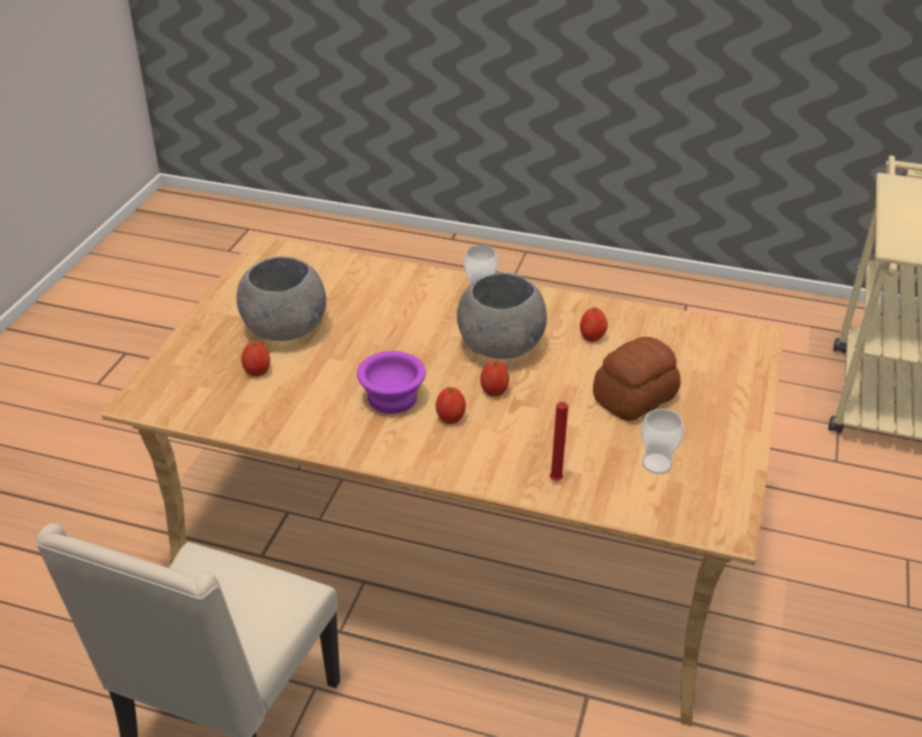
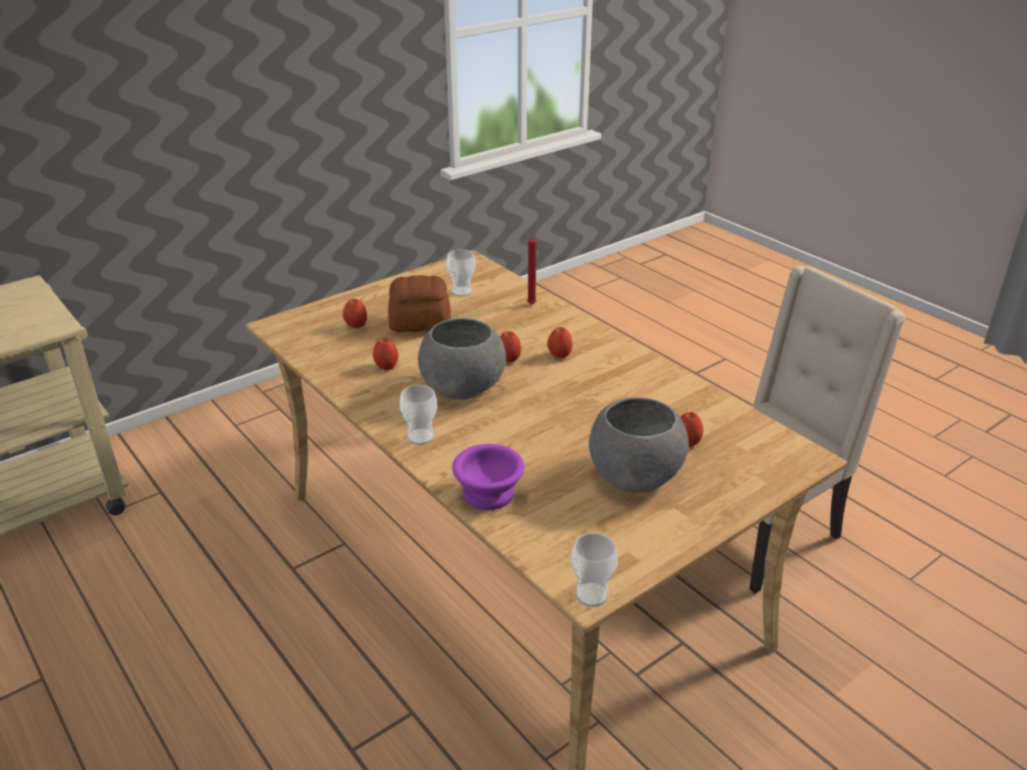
camera: 145 degrees left, 5 degrees down
purple bowl [357,351,426,414] -> purple bowl moved to [452,444,524,510]
none -> apple [343,299,367,328]
none -> cup [571,533,618,607]

